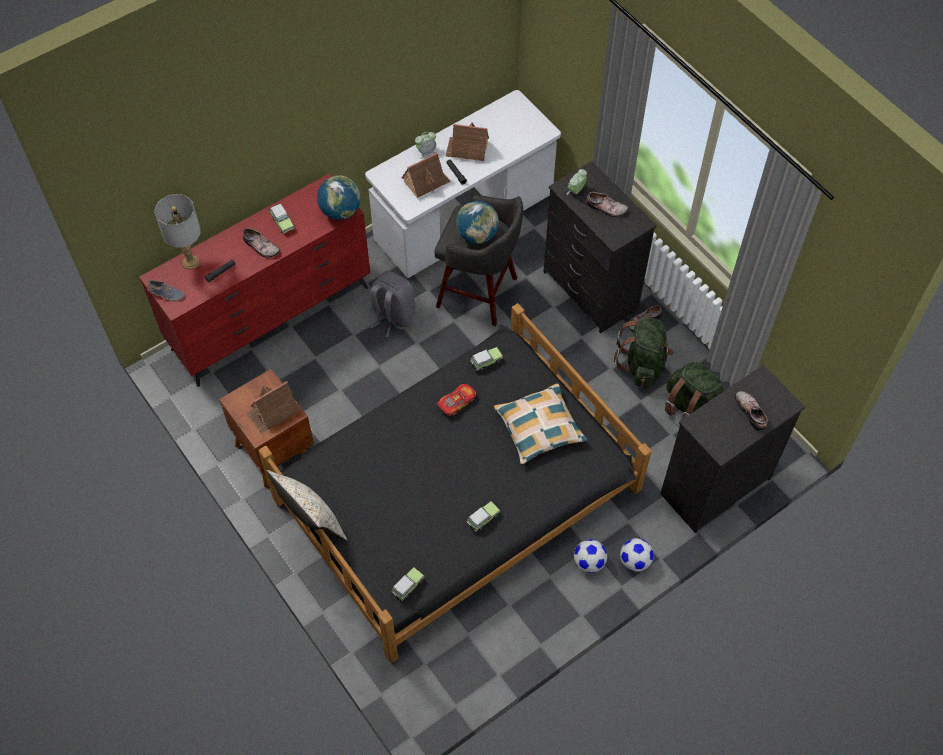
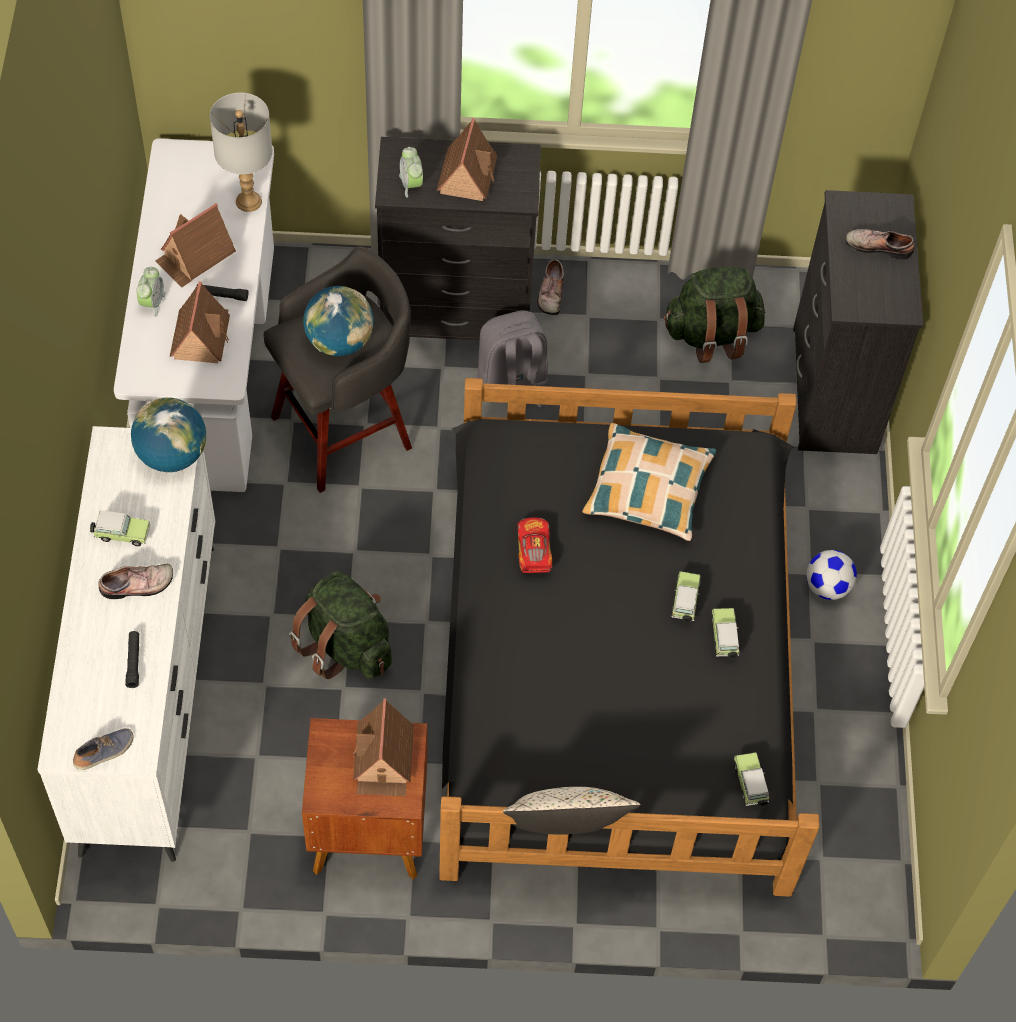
camera: 55 degrees left, 0 degrees up
red dresser [139,174,370,387] -> white dresser [37,426,215,862]
grey table lamp [155,194,201,270] -> grey table lamp moved to [210,92,273,212]
grey backpack [370,271,415,337] -> grey backpack moved to [477,311,548,408]
toy car [471,347,503,371] -> toy car moved to [671,571,701,622]
shoe [586,192,628,217] -> toy house [437,118,497,201]
green backpack [614,317,674,387] -> green backpack moved to [289,571,392,679]
football [620,538,654,572] -> none

